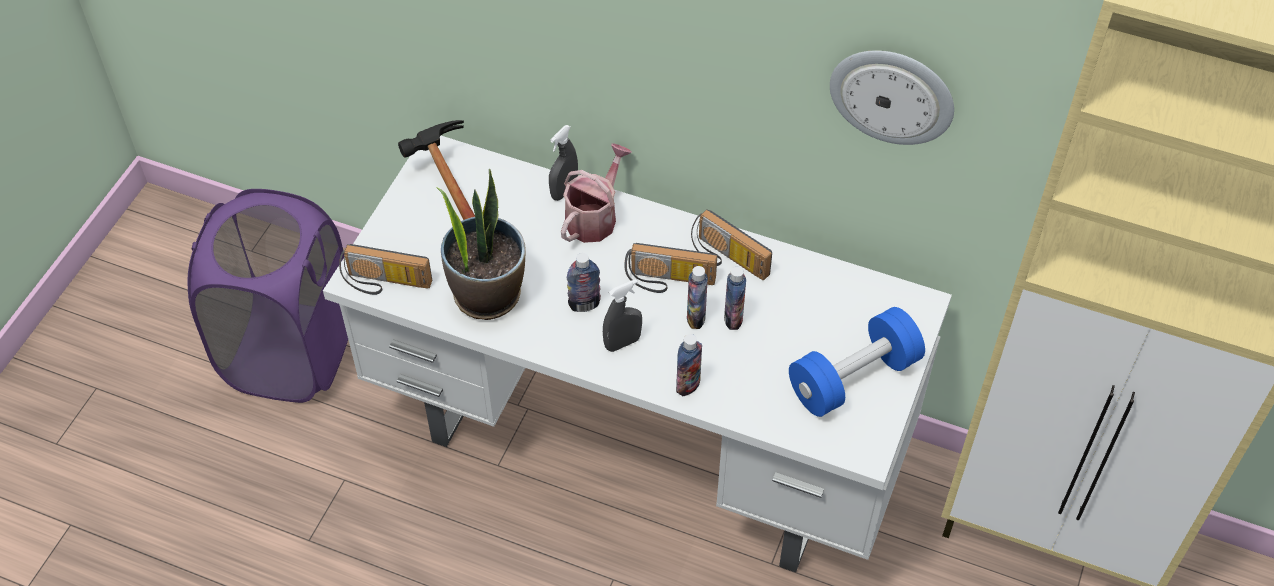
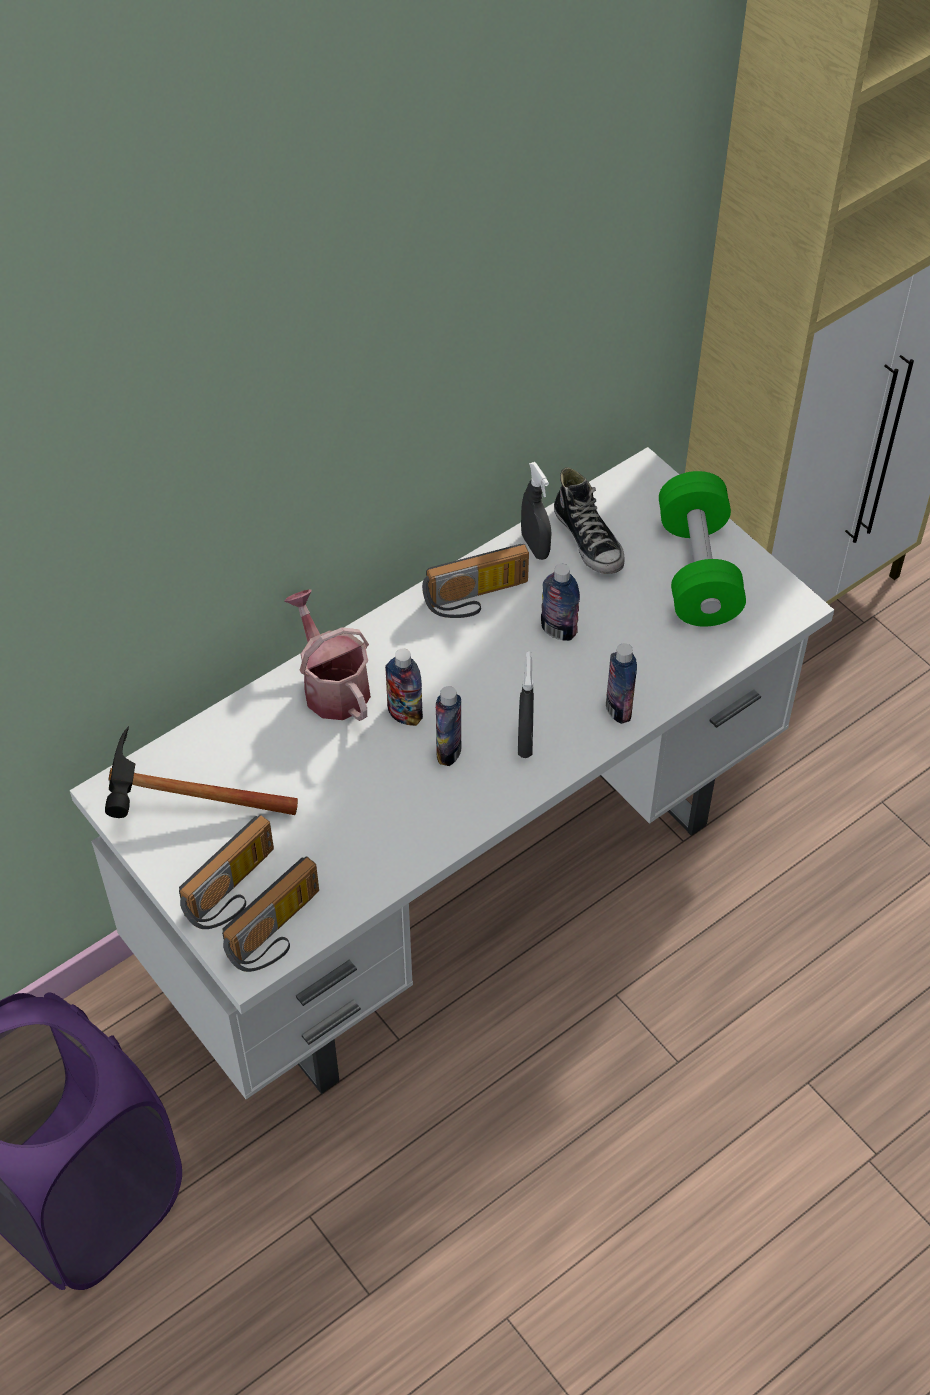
camera: 60 degrees left, 0 degrees up
potted plant [436,169,526,320] -> none
grey spray bottle [549,125,578,201] -> grey spray bottle moved to [521,462,551,560]
radio [624,243,717,293] -> radio moved to [179,815,274,929]
bottle [687,266,708,329] -> bottle moved to [385,648,423,726]
blue dumbbell [789,307,925,417] -> green dumbbell [659,471,746,627]
wall clock [830,50,954,145] -> none
none -> shoe [554,467,625,574]

